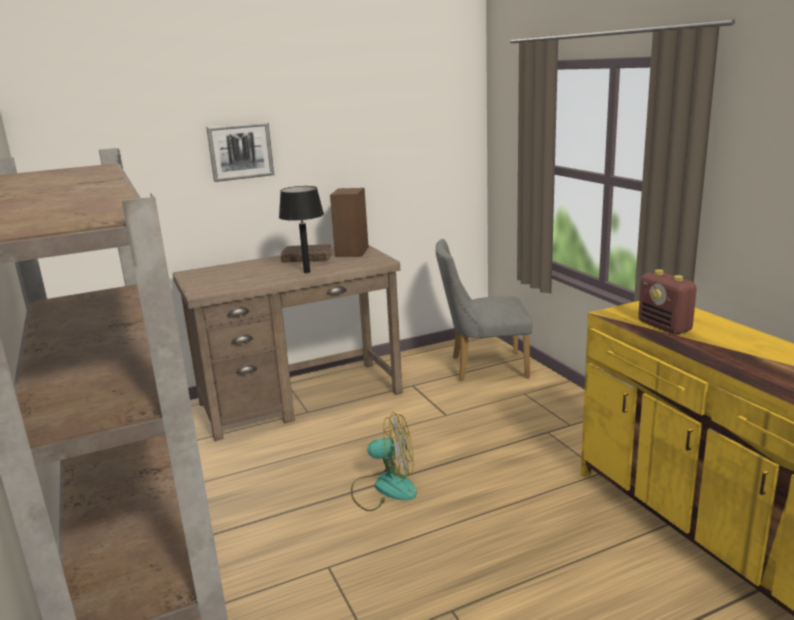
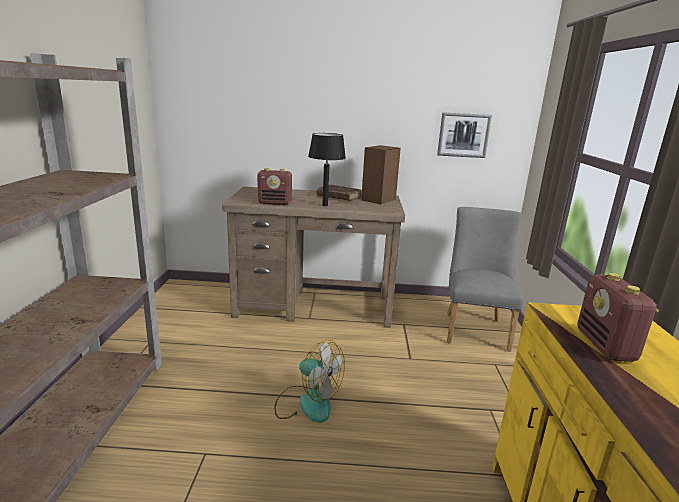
camera: 25 degrees right, 0 degrees up
picture [206,122,274,182] -> picture moved to [437,112,492,158]
grey chair [435,239,532,381] -> grey chair turned 75 degrees clockwise [447,207,524,352]
none -> radio [257,168,292,205]

